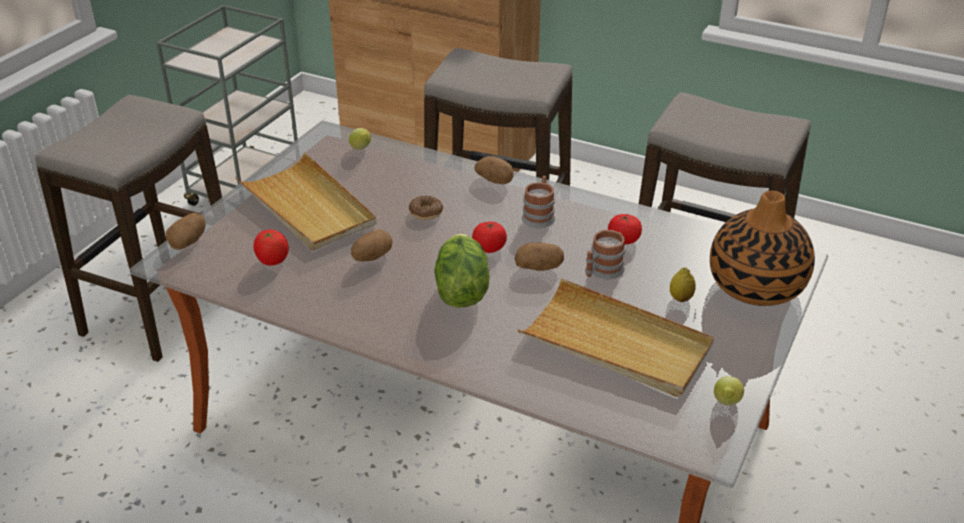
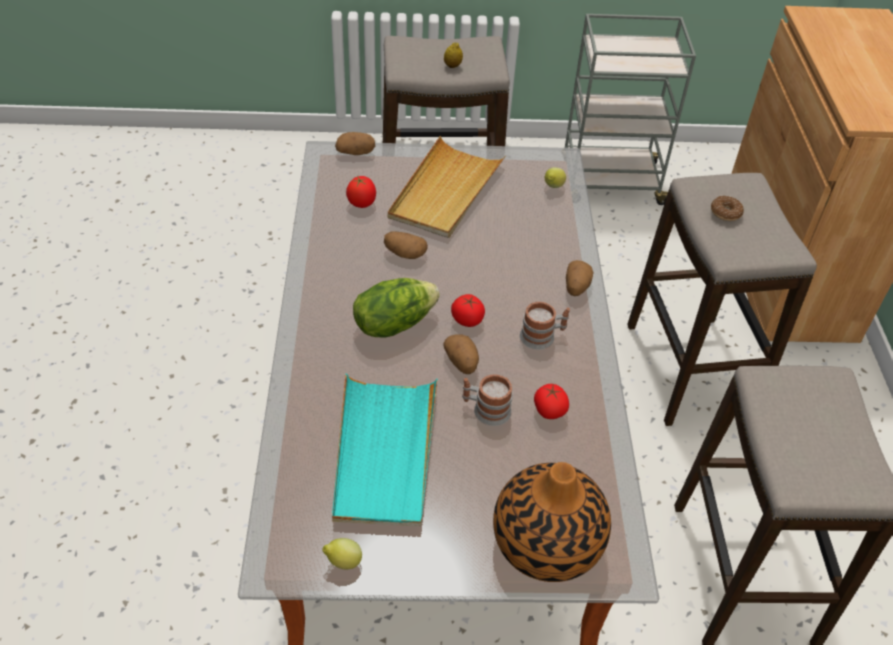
camera: 60 degrees right, 10 degrees up
donut [409,196,443,220] -> donut moved to [711,196,744,221]
beige tray [518,278,714,397] -> turquoise tray [332,373,438,527]
lemon [670,267,696,302] -> lemon moved to [444,42,463,68]

